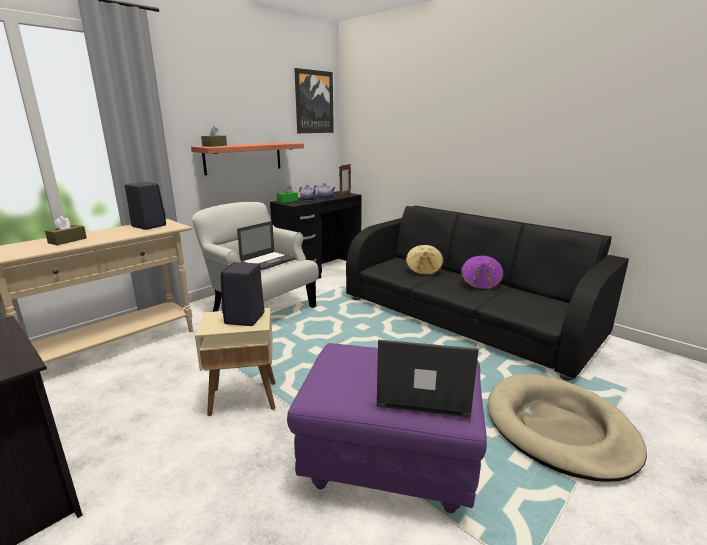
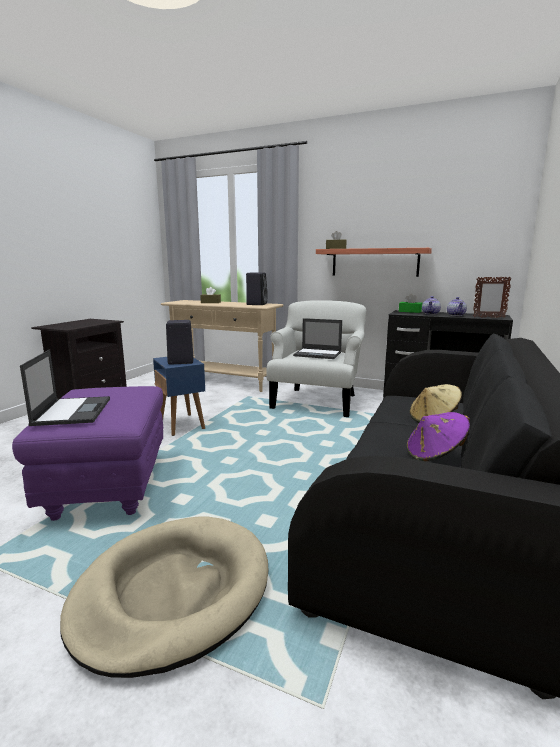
camera: 70 degrees right, 5 degrees down
beige side table [195,308,276,416] -> blue side table [153,357,205,436]
picture [294,68,334,133] -> none

